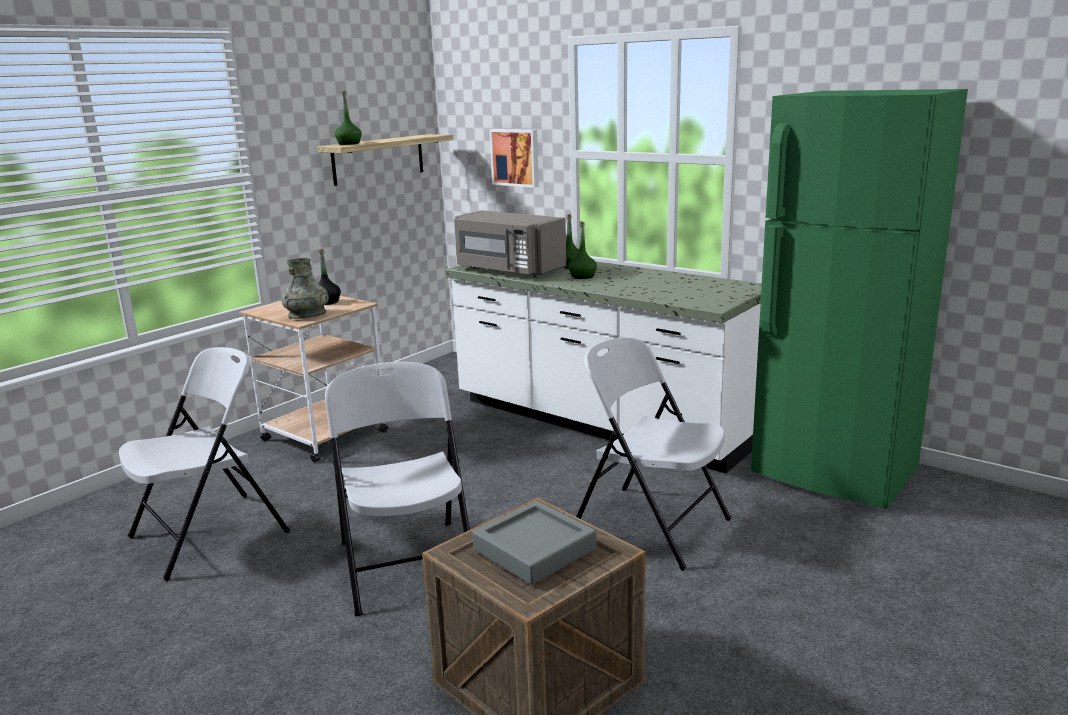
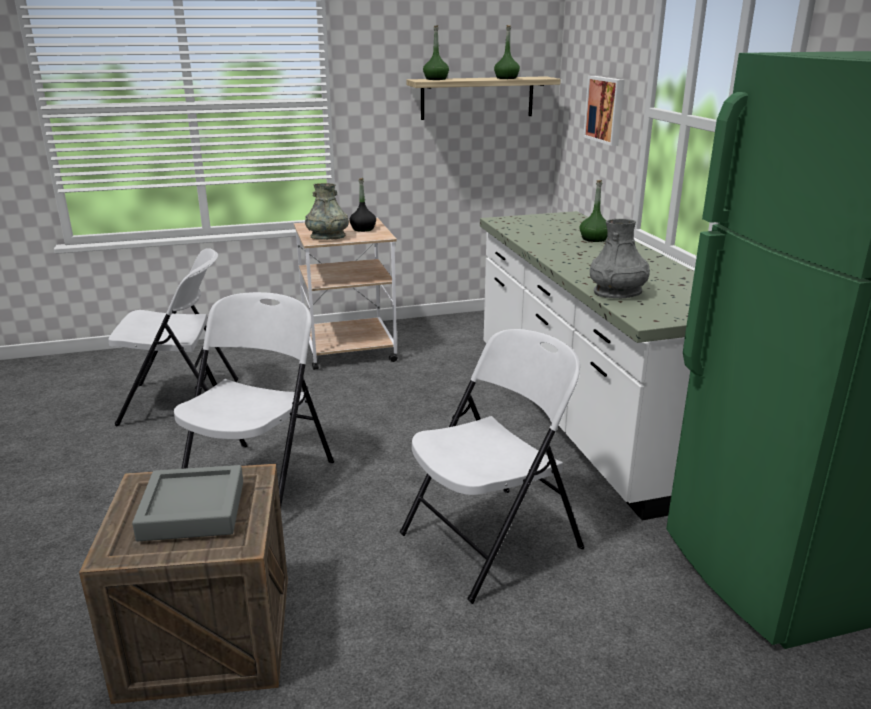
camera: 35 degrees right, 5 degrees up
grey microwave [454,210,566,277] -> none
green bottle [568,221,597,279] -> green bottle moved to [494,25,520,79]
white chair [576,338,731,571] -> white chair turned 75 degrees clockwise [400,329,584,604]
none -> grey vase [590,219,650,299]

